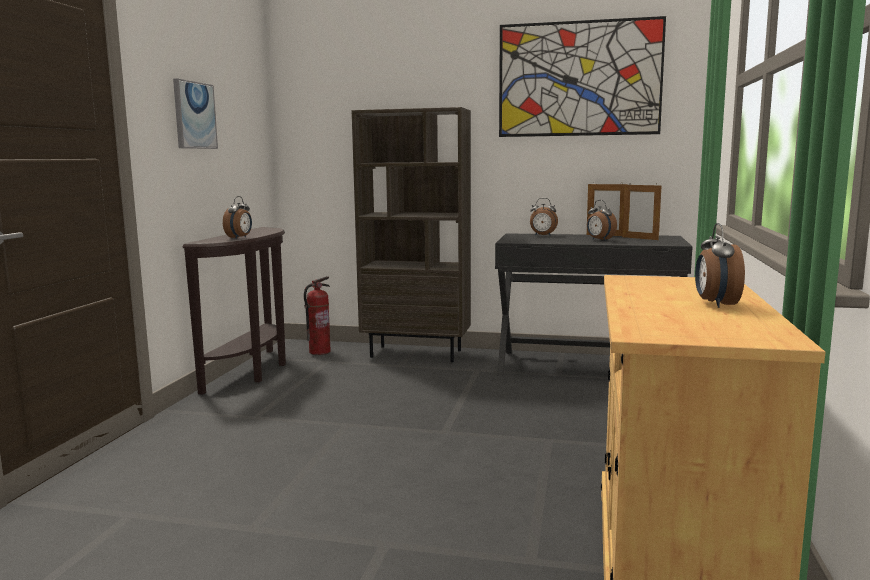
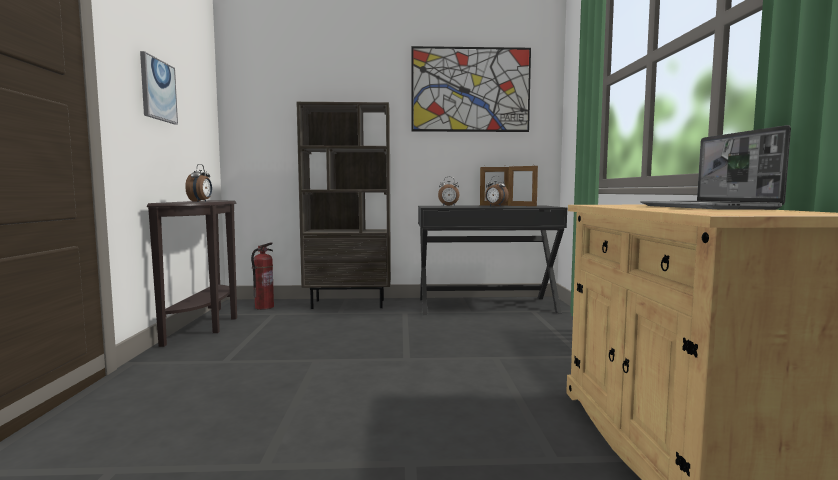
camera: 15 degrees left, 5 degrees down
alarm clock [695,223,745,308] -> laptop [640,125,791,210]

